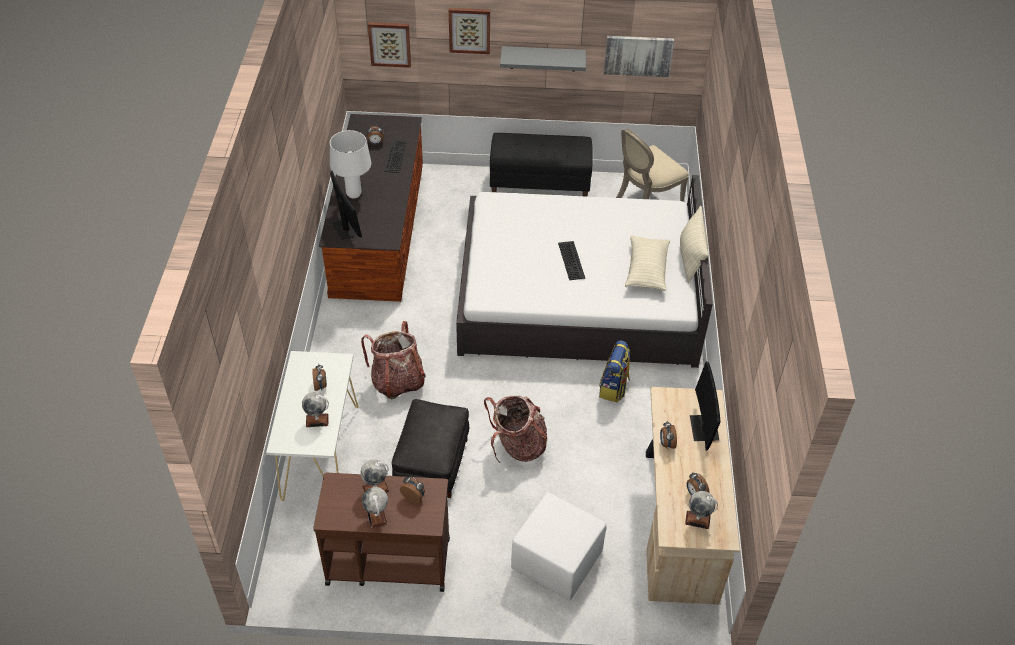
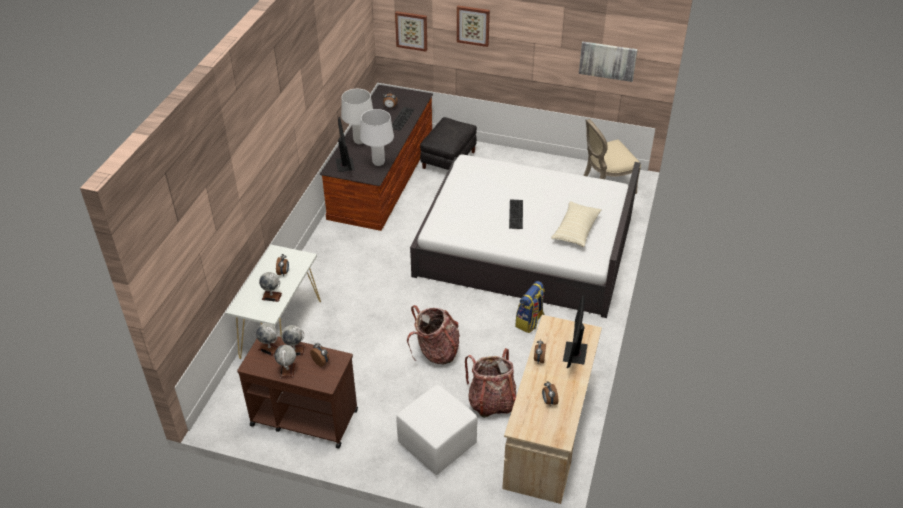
camera: 15 degrees right, 5 degrees down
backpack [361,321,426,399] -> backpack moved to [465,348,516,418]
black ottoman [392,399,469,498] -> black ottoman moved to [420,117,477,170]
black bench [490,133,593,197] -> none
grey shelf [500,46,586,71] -> none
beige pillow [680,206,708,282] -> none
globe [685,491,718,529] -> globe moved to [256,323,279,357]
none -> white table lamp [360,109,394,166]

